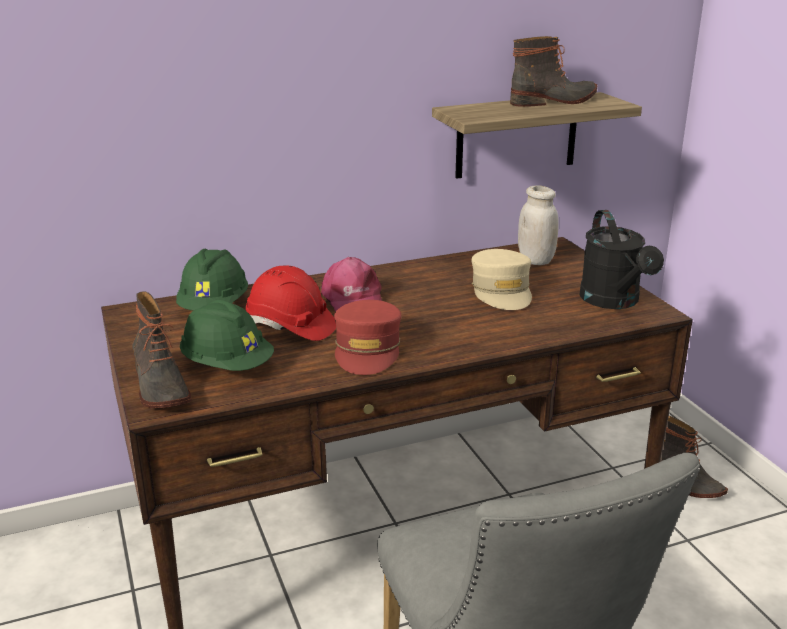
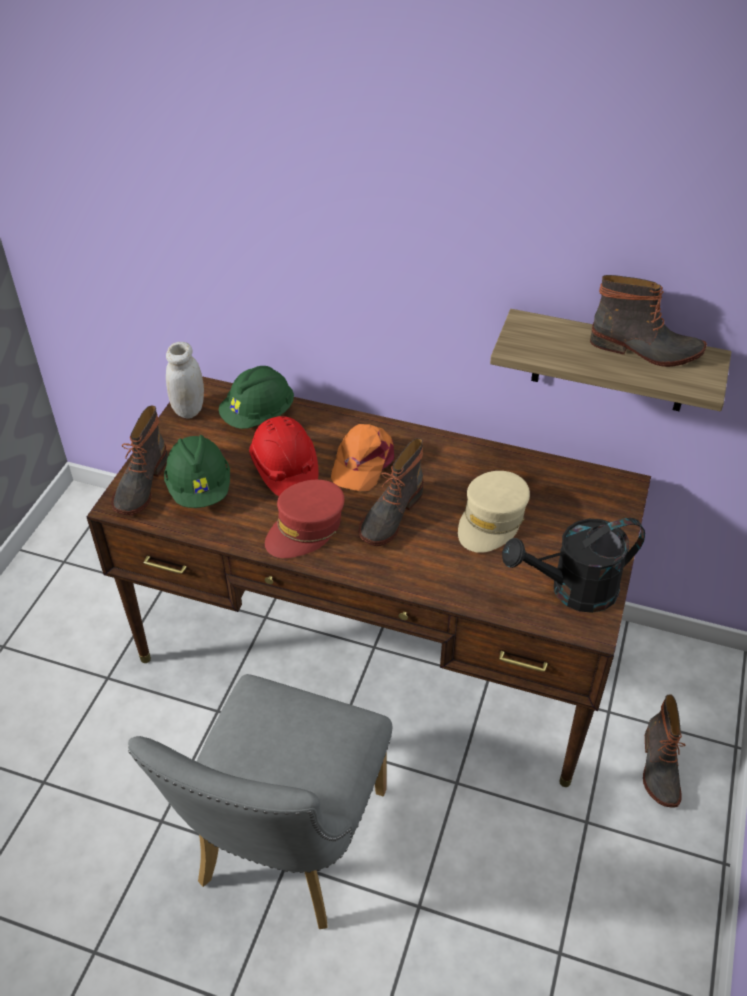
camera: 40 degrees right, 20 degrees up
pink cap [321,257,382,312] -> orange cap [331,424,394,491]
white jar [518,185,558,265] -> white jar moved to [166,342,204,419]
black watering can [580,210,664,309] -> black watering can turned 45 degrees clockwise [502,518,645,613]
none -> boot [358,438,423,546]

